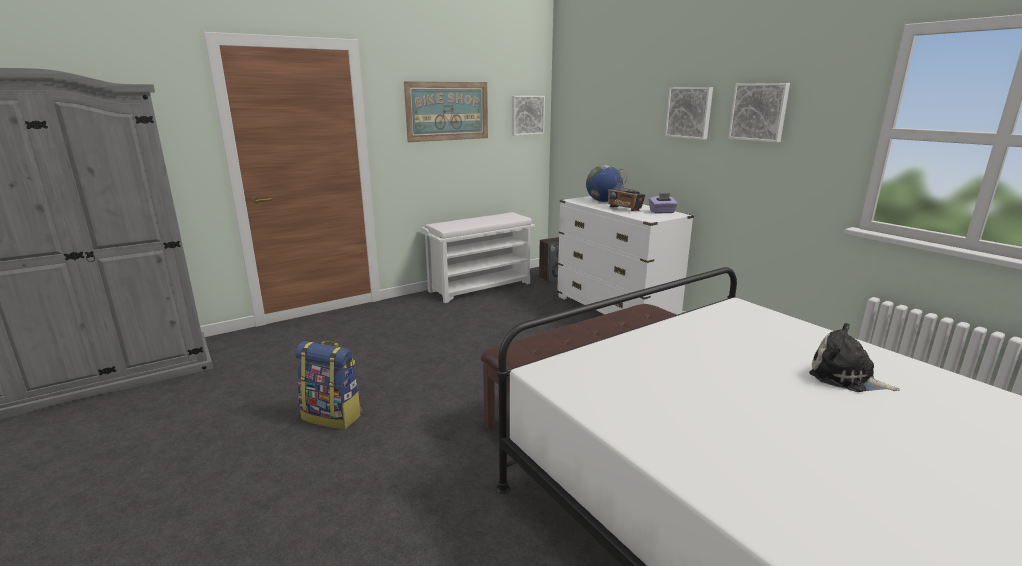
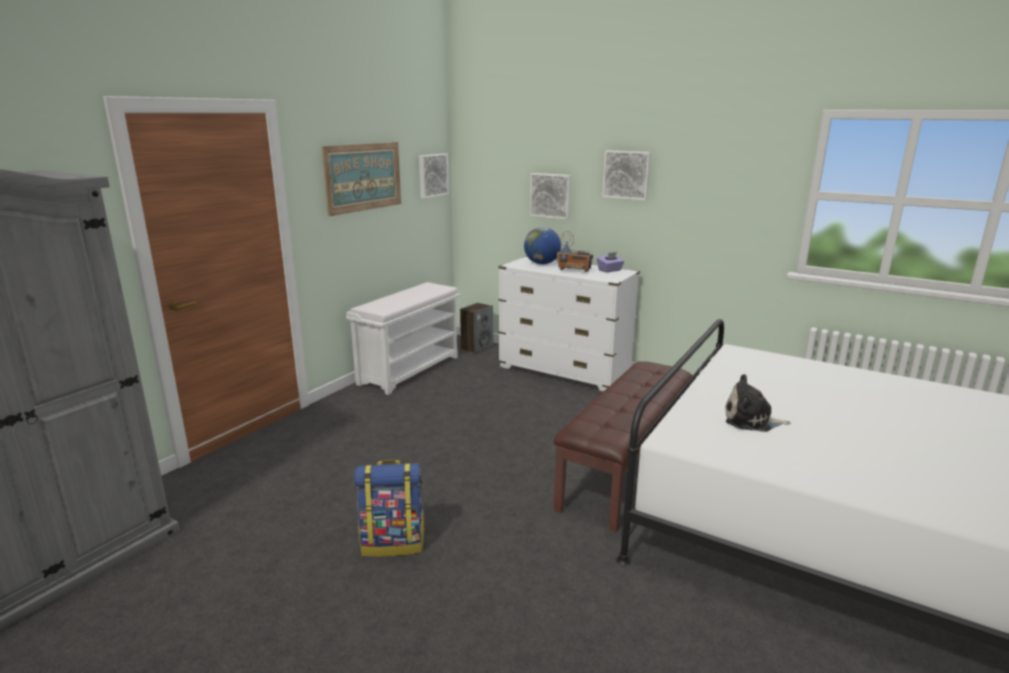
camera: 25 degrees left, 0 degrees up
picture [728,83,790,143] -> picture moved to [530,173,571,219]
plush toy [809,323,900,392] -> plush toy moved to [725,374,791,432]

